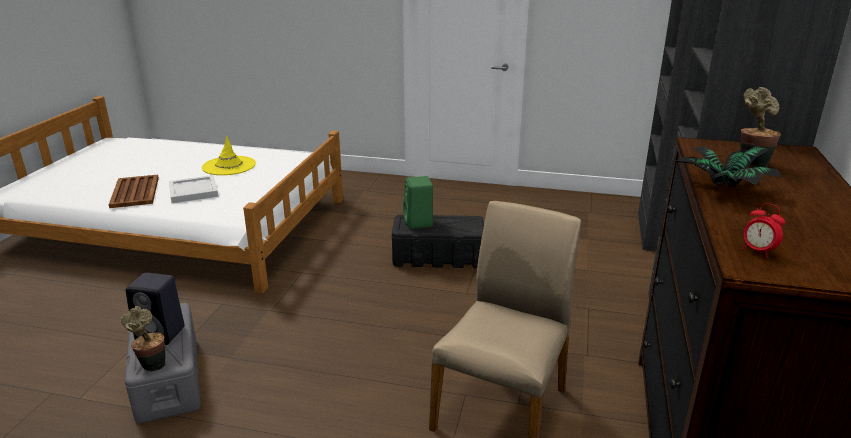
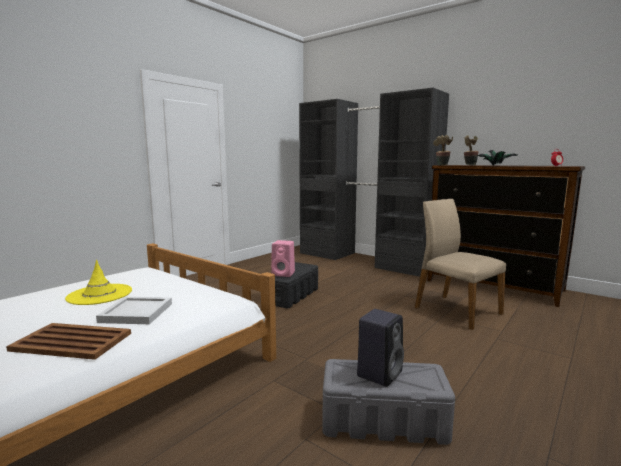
camera: 65 degrees left, 15 degrees down
potted plant [121,306,166,371] -> potted plant moved to [433,135,453,165]
green speaker [403,176,433,229] -> pink speaker [271,240,295,277]

